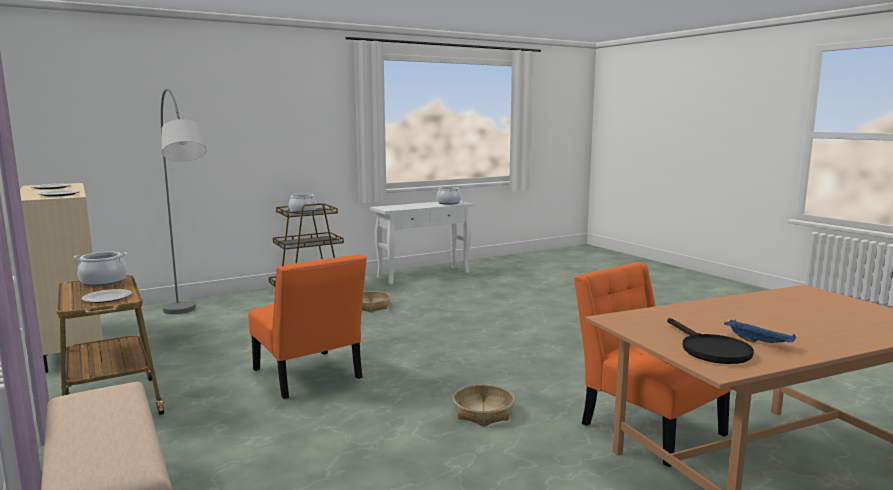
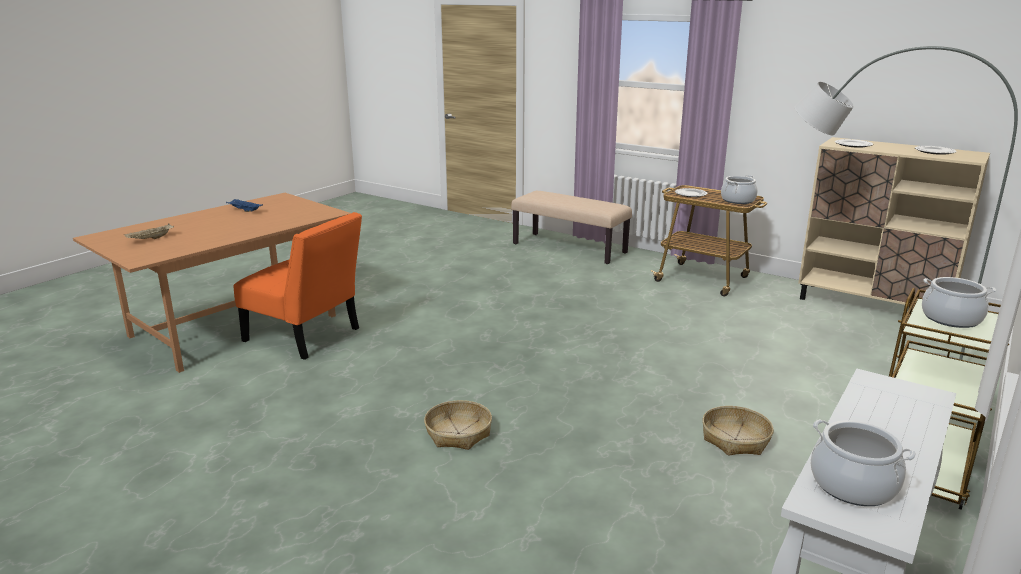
camera: 155 degrees right, 10 degrees up
orange chair [248,254,367,399] -> none
basket [453,384,515,427] -> basket moved to [424,400,492,450]
black frying pan [667,318,754,364] -> none
none -> beige tray [124,224,174,239]

